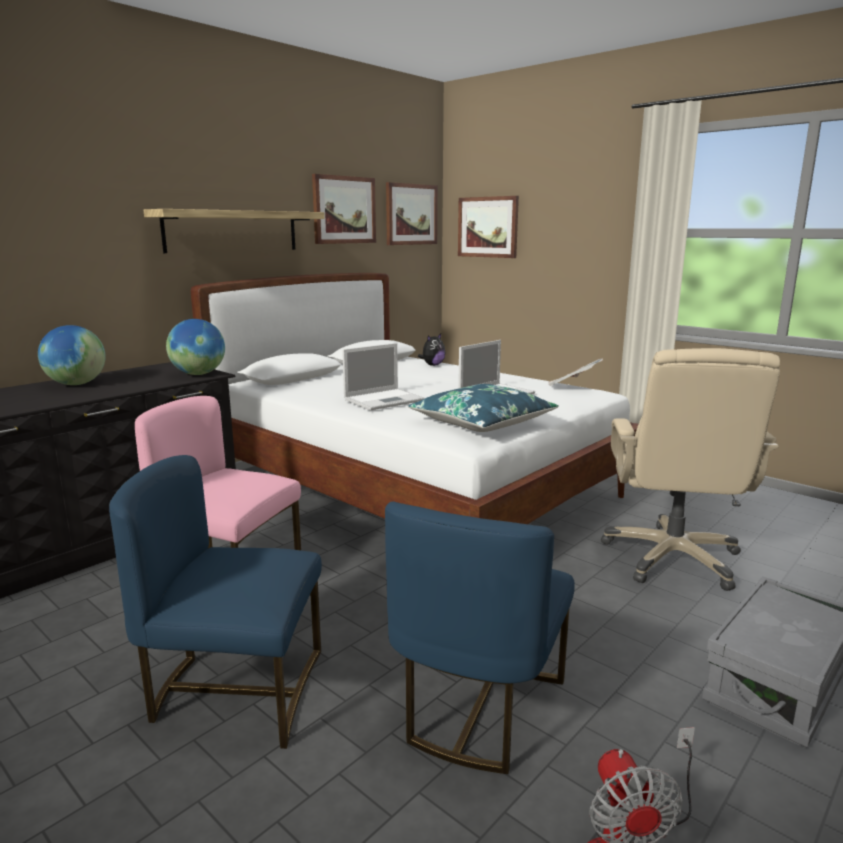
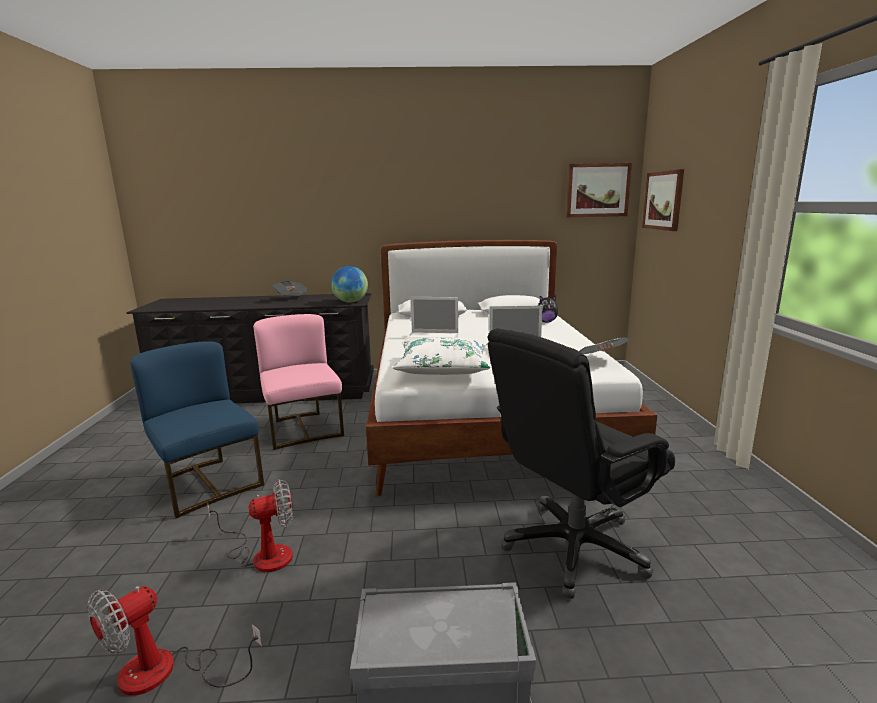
camera: 45 degrees right, 0 degrees up
globe [38,325,106,385] -> newspaper [271,281,308,296]
shelf [143,209,325,253] -> none
picture [312,174,376,244] -> none
blue chair [385,501,575,774] -> fan [208,479,293,572]
blue pillow [408,384,559,432] -> white pillow [392,338,490,375]
beige office chair [601,348,780,591] -> black office chair [487,329,675,599]

